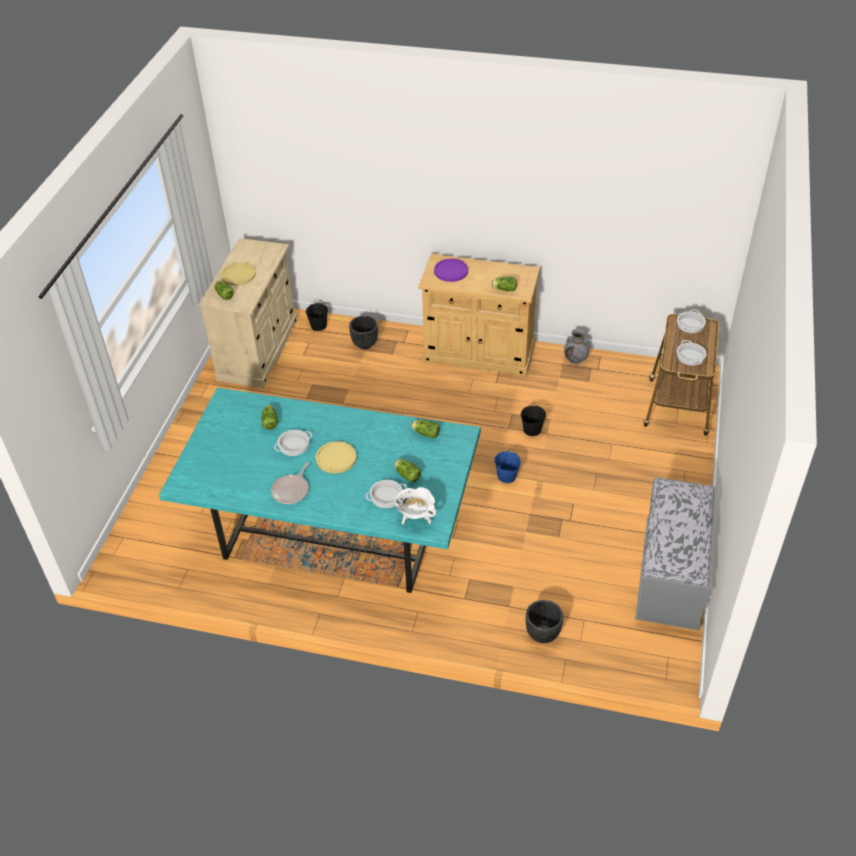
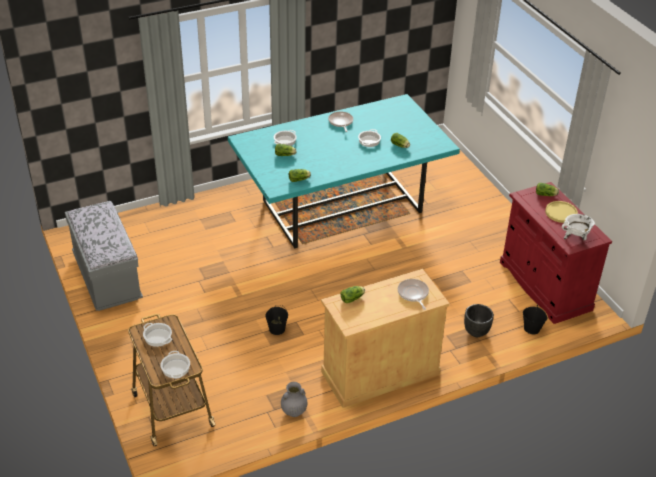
camera: 140 degrees right, 5 degrees down
beige cabinet [199,238,297,388] -> red cabinet [500,182,612,324]
yellow plate [316,441,357,474] -> none
white cooking pot [395,487,436,525] -> white cooking pot moved to [562,214,595,240]
purple plate [434,259,468,282] -> frying pan [398,279,429,310]
blue bucket [494,449,521,483] -> none
black planter [526,600,563,643] -> none

